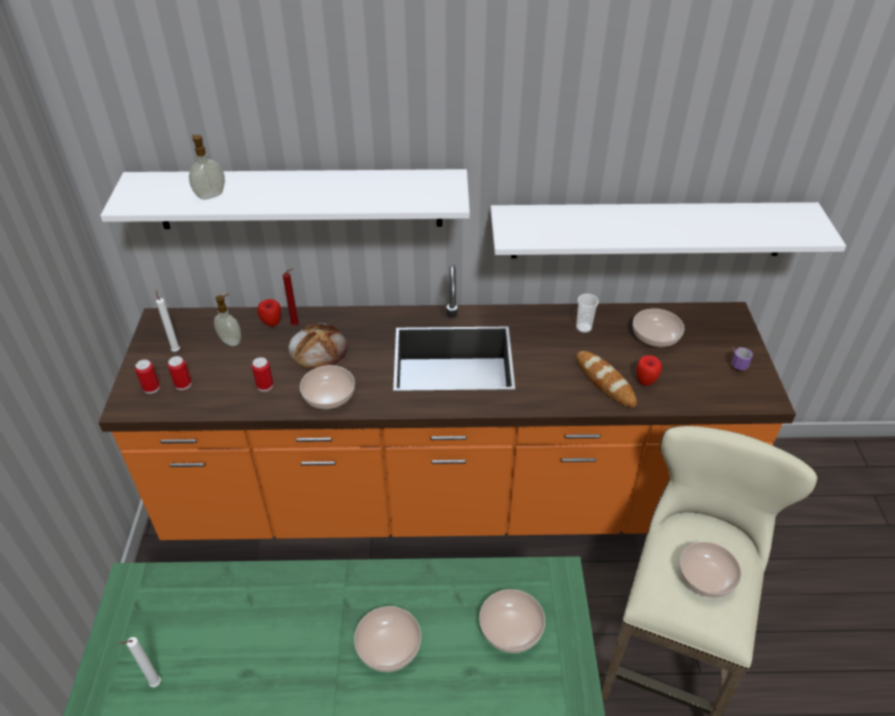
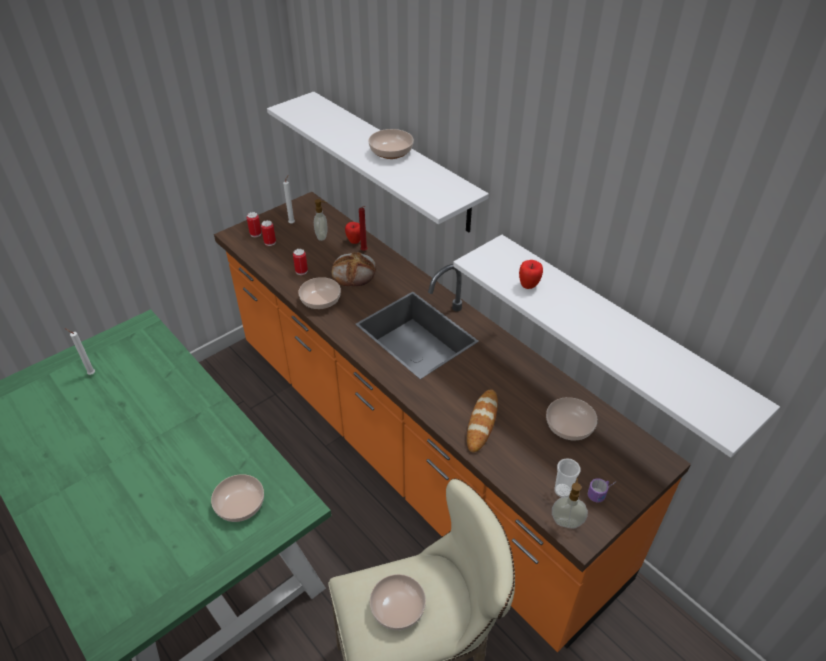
camera: 50 degrees right, 0 degrees up
soap dispenser [189,135,225,200] -> soap dispenser moved to [552,478,588,528]
bowl [354,606,421,672] -> bowl moved to [368,129,414,159]
cup [576,294,599,333] -> cup moved to [554,458,580,497]
apple [636,355,662,386] -> apple moved to [519,260,543,289]

